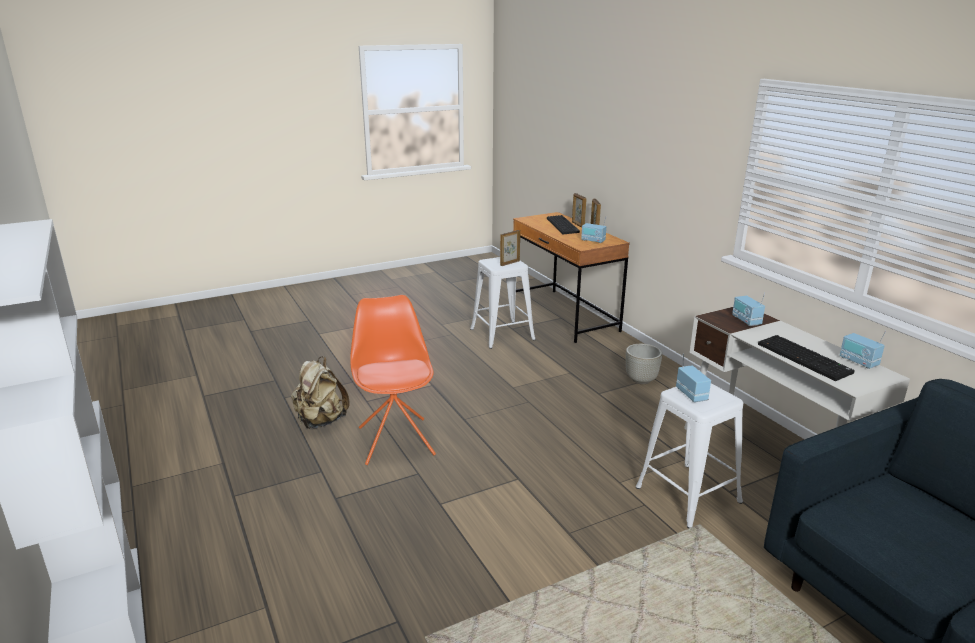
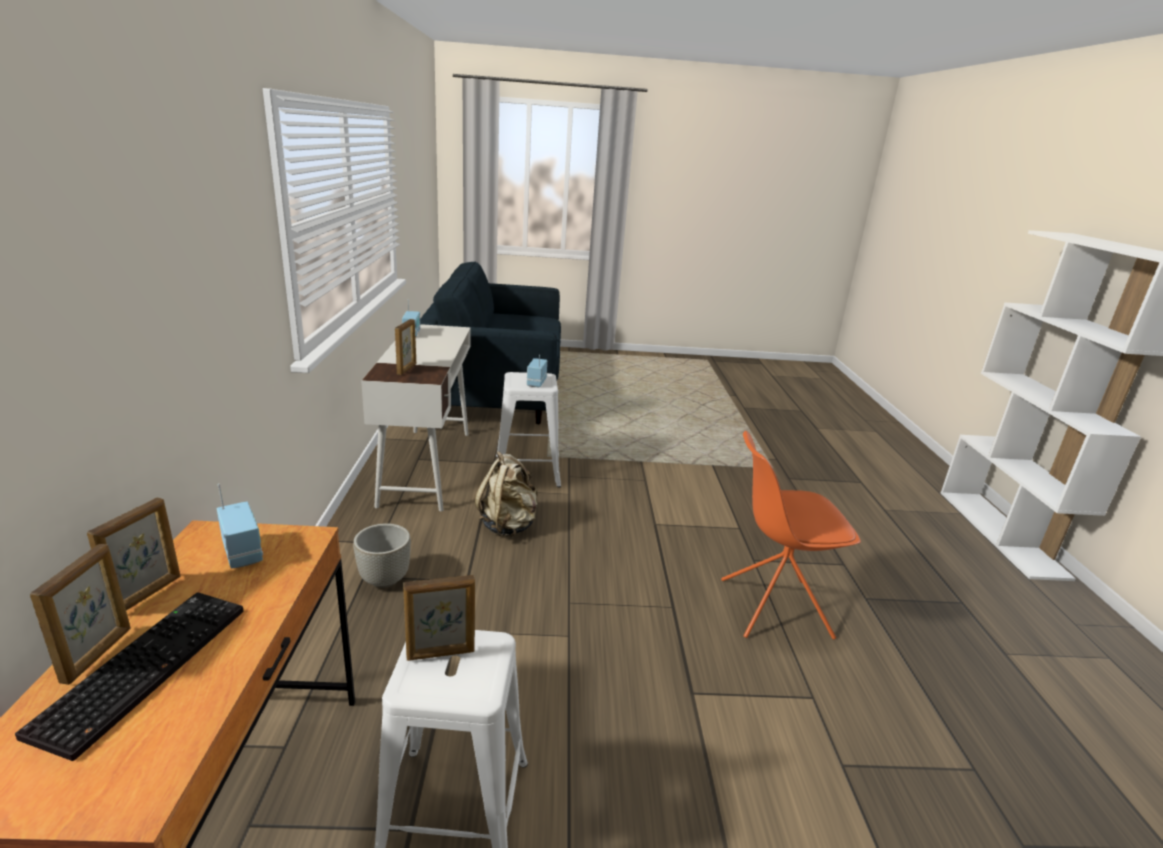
camera: 155 degrees left, 0 degrees up
beige backpack [291,356,350,429] -> beige backpack moved to [475,451,538,537]
orange chair [350,295,436,465] -> orange chair turned 75 degrees clockwise [721,431,861,640]
radio [732,293,765,326] -> picture frame [395,319,416,375]
keyboard [758,335,855,381] -> none

